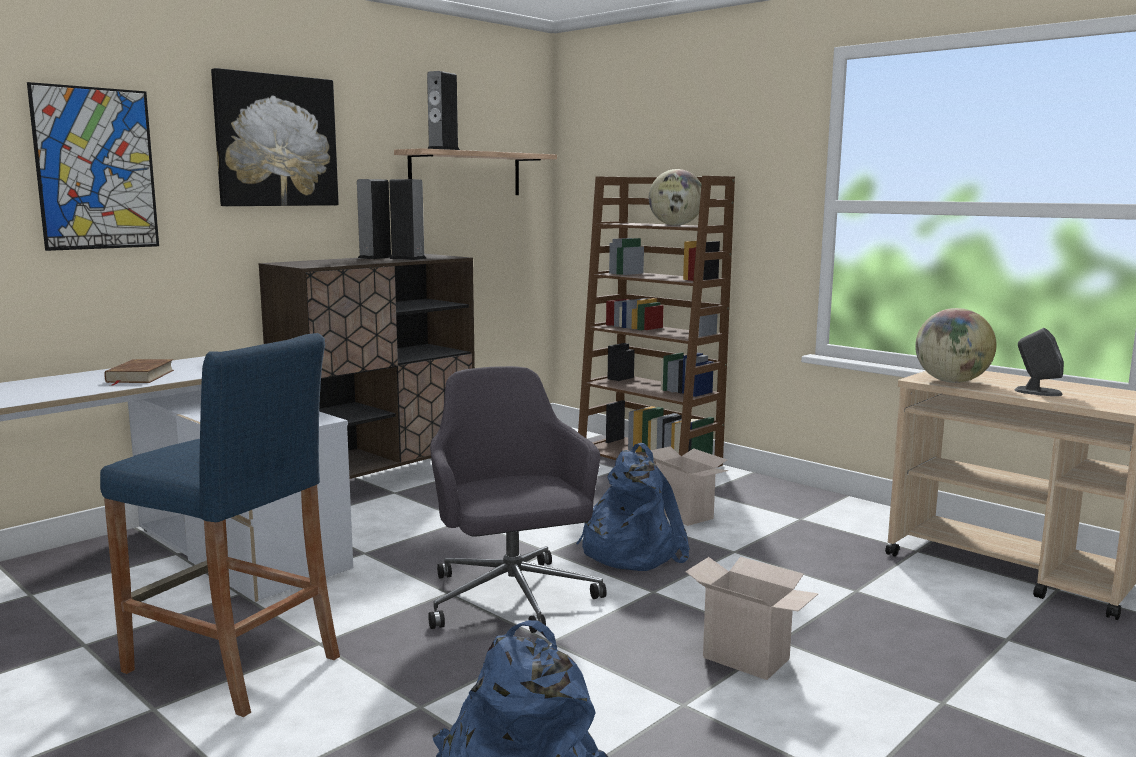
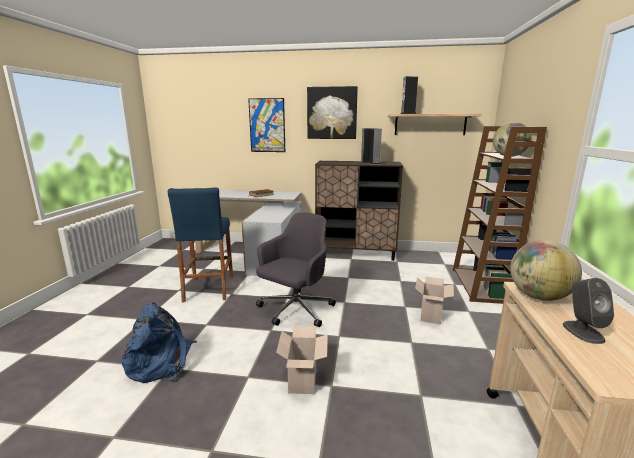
camera: 55 degrees right, 5 degrees up
blue backpack [576,443,690,571] -> none

